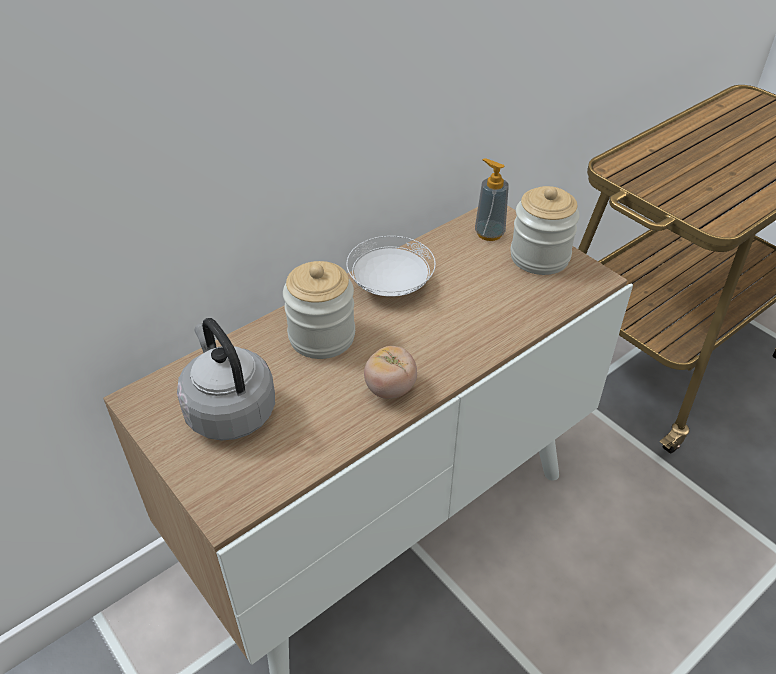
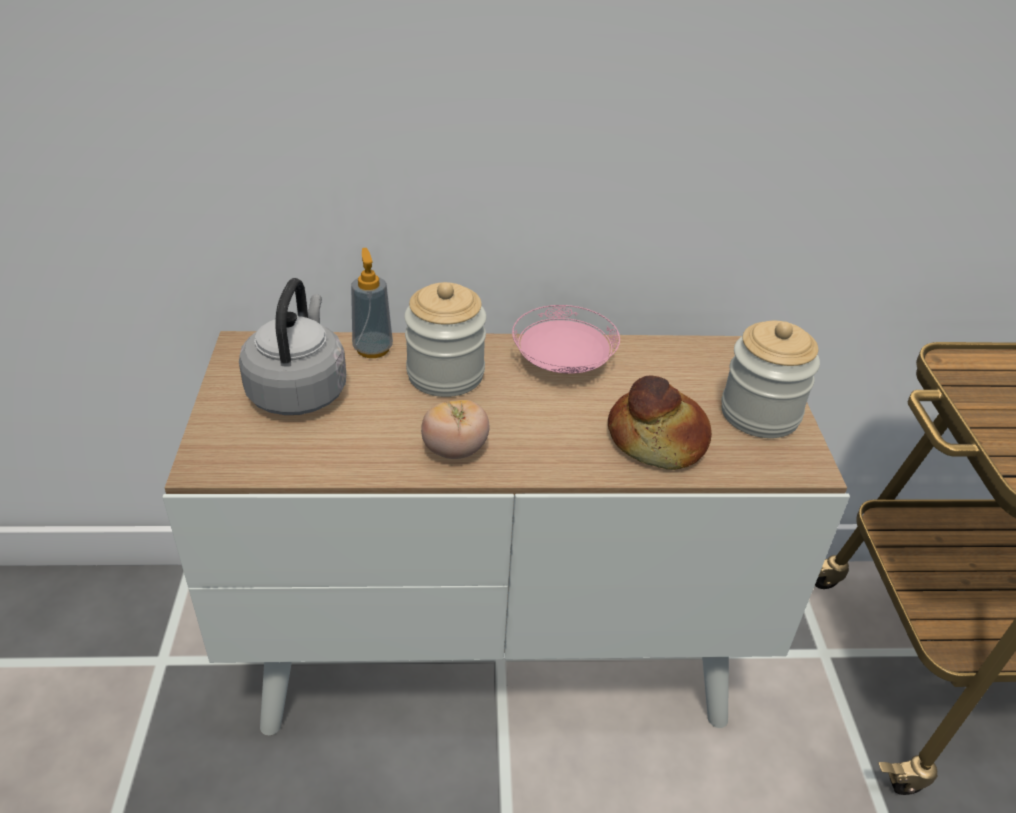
camera: 35 degrees right, 5 degrees down
white plate [346,236,436,297] -> pink plate [512,305,620,374]
soap dispenser [475,158,509,241] -> soap dispenser moved to [351,248,393,358]
none -> bread [608,375,712,470]

